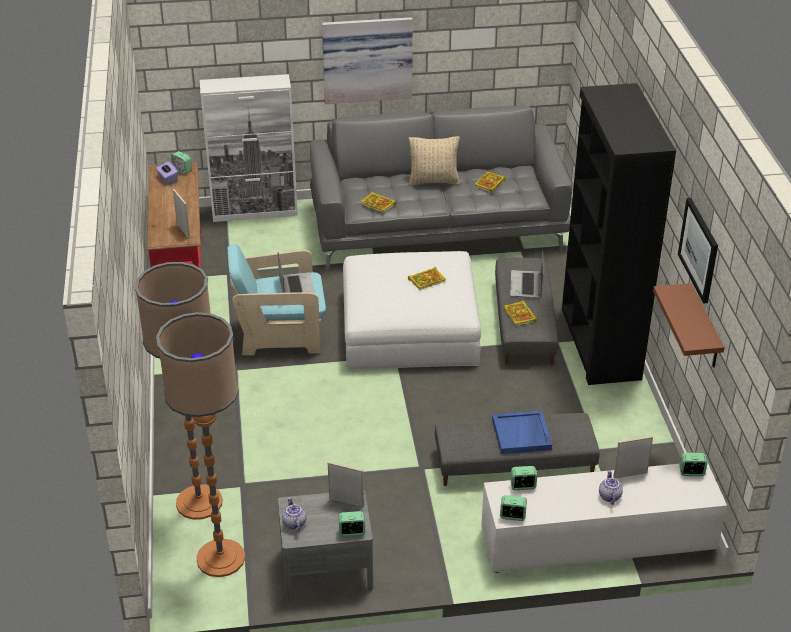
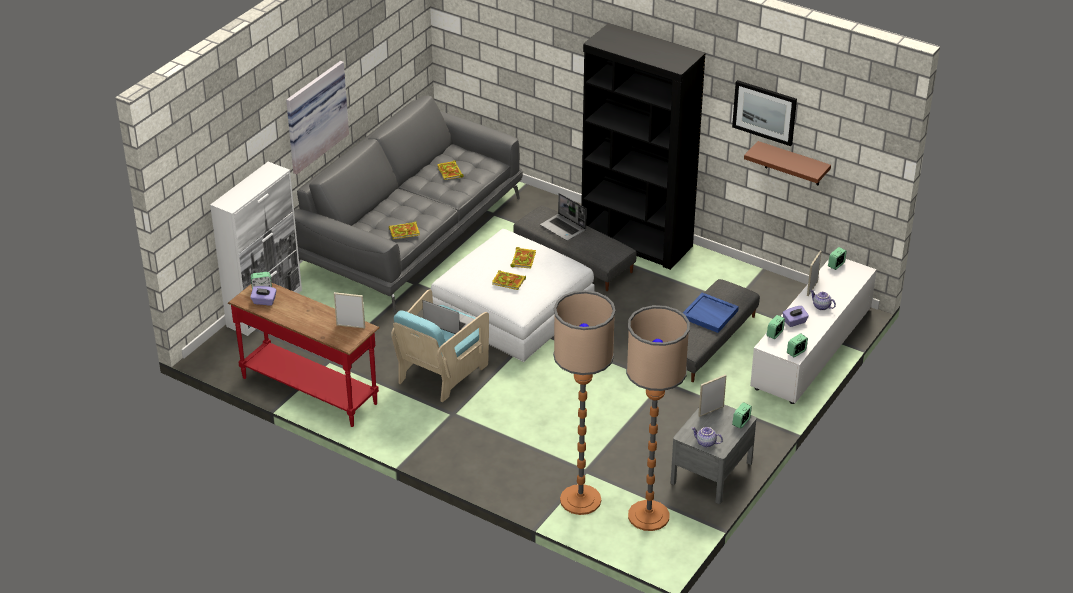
camera: 50 degrees left, 0 degrees up
beige pillow [409,136,460,185] -> none
book [504,301,538,326] -> book moved to [492,270,526,290]
none -> purple tissue box [782,306,809,327]

